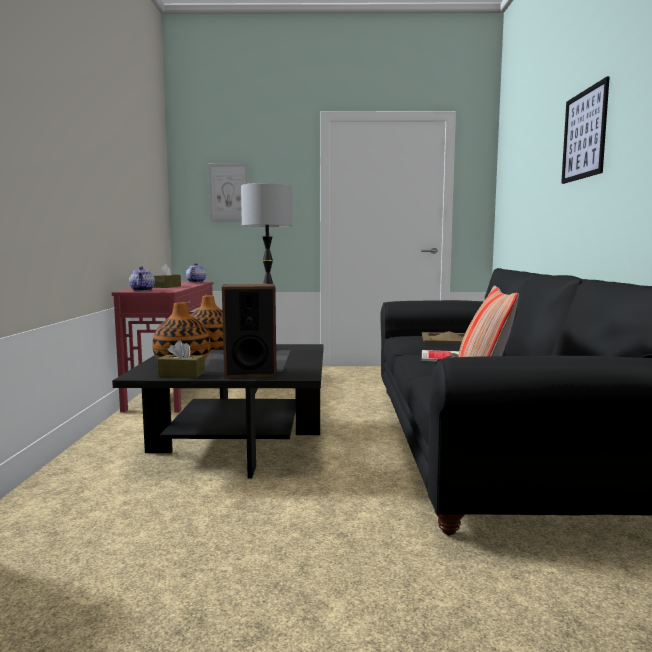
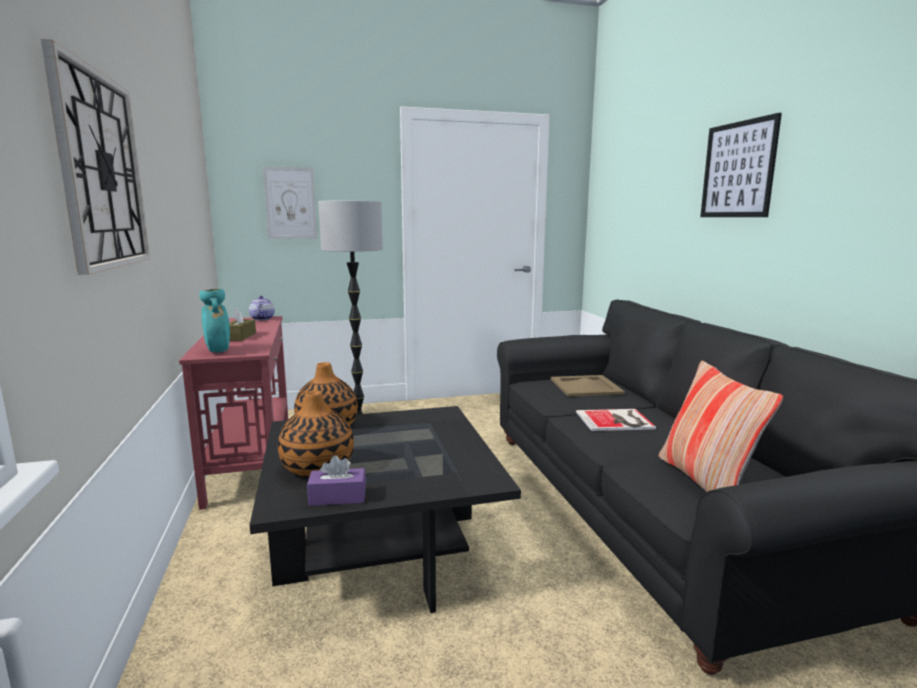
camera: 15 degrees left, 5 degrees up
teapot [129,266,155,291] -> turquoise vase [199,289,230,352]
brown tissue box [157,340,205,378] -> purple tissue box [307,455,366,506]
speaker [222,284,277,378] -> none
none -> wall clock [41,39,150,275]

